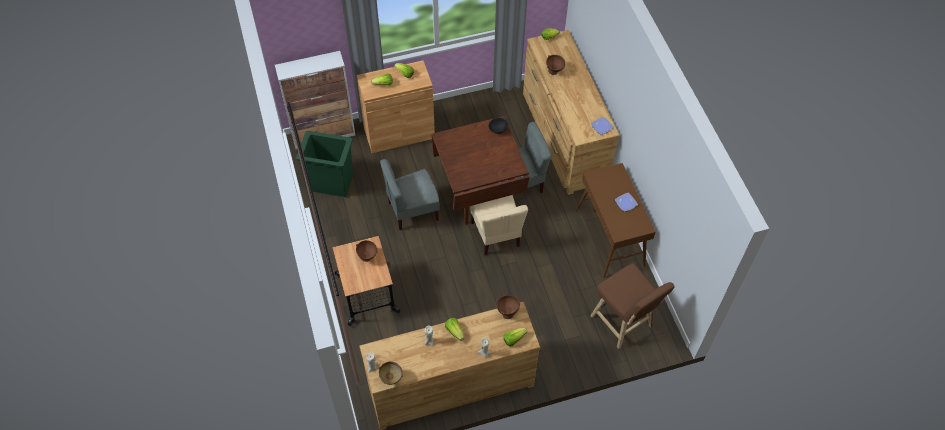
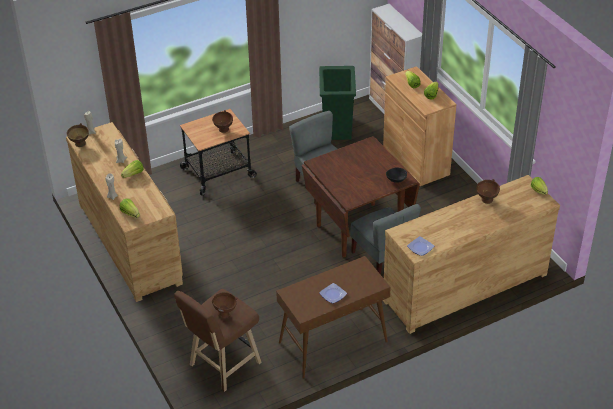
camera: 80 degrees right, 15 degrees down
beige chair [470,195,528,255] -> none
brown bowl [497,294,520,319] -> brown bowl moved to [212,292,237,318]

